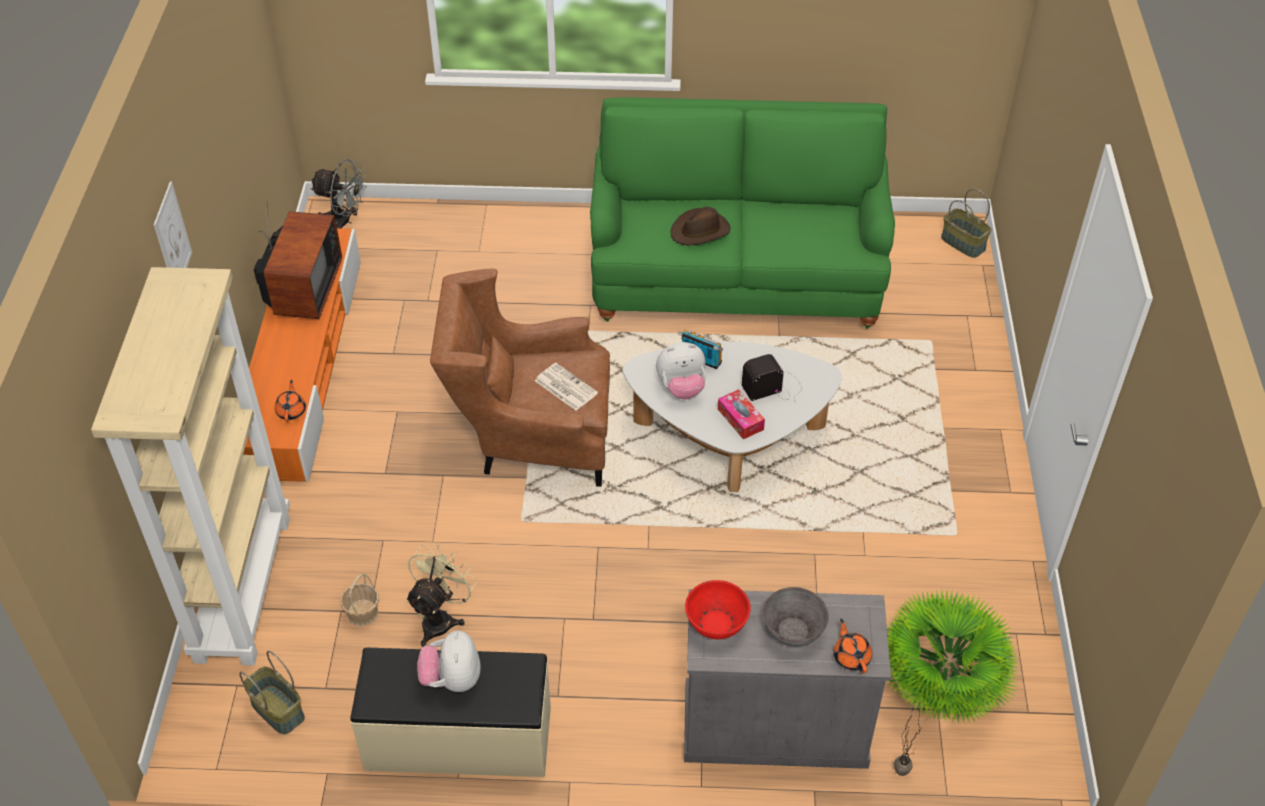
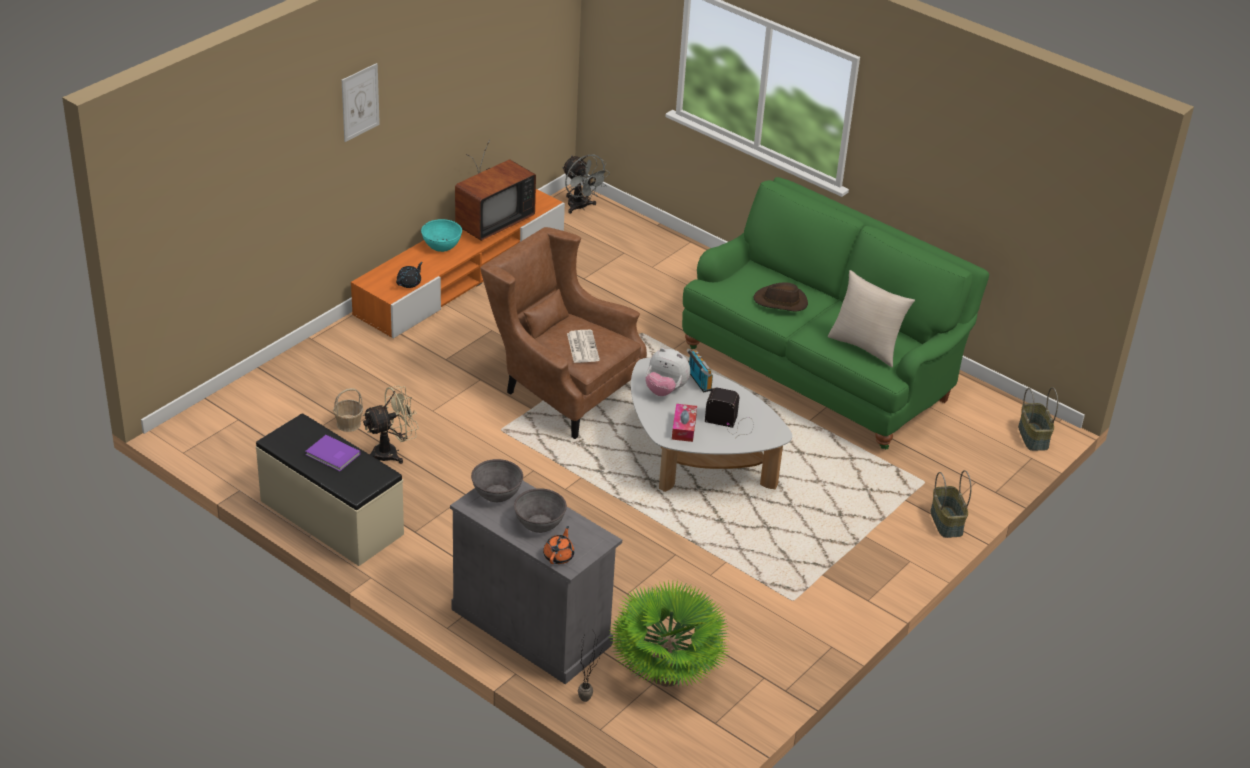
camera: 35 degrees right, 10 degrees down
beige bookcase [91,267,290,665] -> none
basket [239,651,305,734] -> basket moved to [930,470,972,538]
orange teapot [275,380,306,422] -> black teapot [396,262,423,288]
plush toy [417,630,481,692] -> purple book [305,435,360,471]
red bowl [685,580,751,639] -> grey bowl [471,459,523,502]
none -> turquoise bowl [421,219,462,252]
none -> beige pillow [828,270,915,367]

